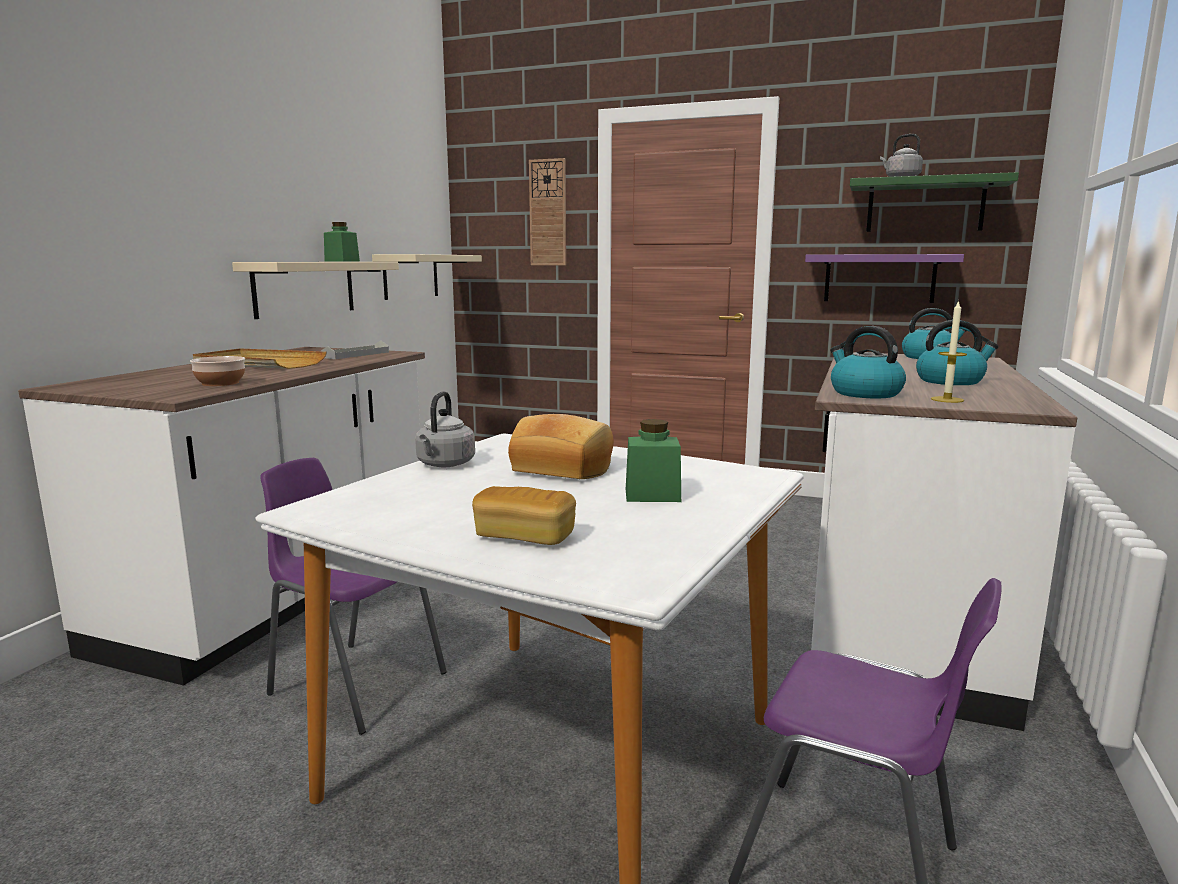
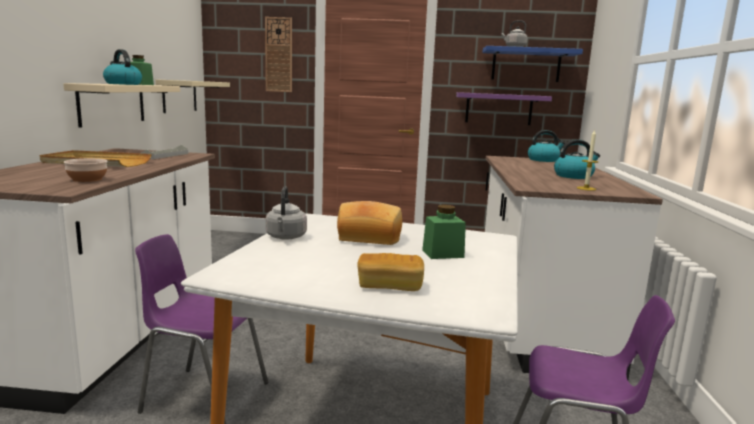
camera: 15 degrees left, 0 degrees up
kettle [830,326,906,398] -> kettle moved to [103,49,142,85]
green shelf [850,172,1019,232] -> blue shelf [482,46,583,82]

